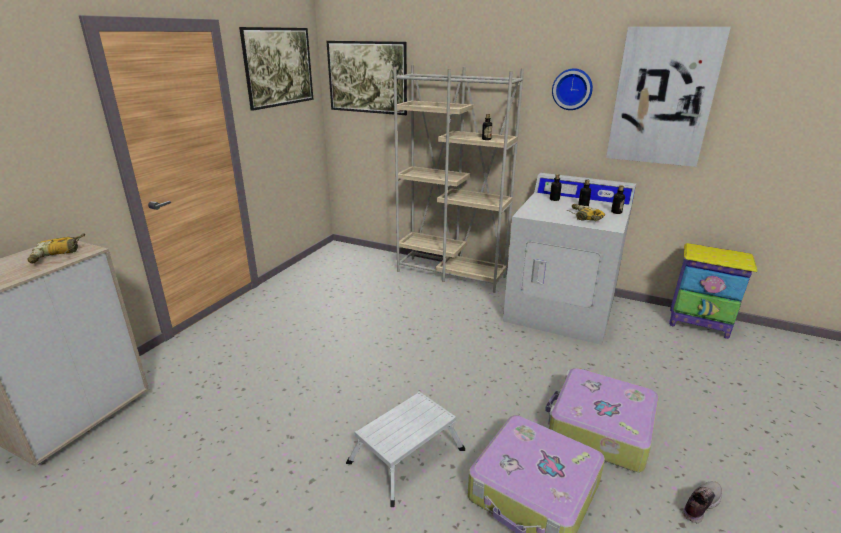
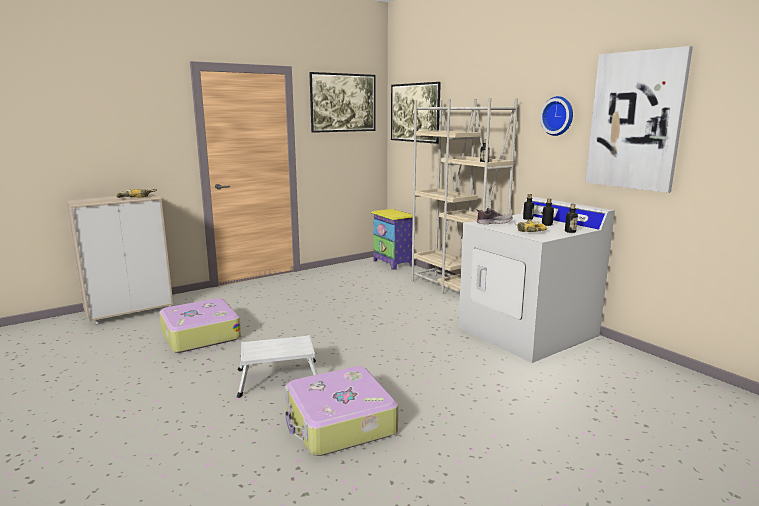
camera: 30 degrees right, 10 degrees down
suitcase [545,368,659,472] -> suitcase moved to [159,298,241,353]
nightstand [669,243,758,339] -> nightstand moved to [371,209,416,270]
shoe [682,481,722,523] -> shoe moved to [477,208,513,224]

